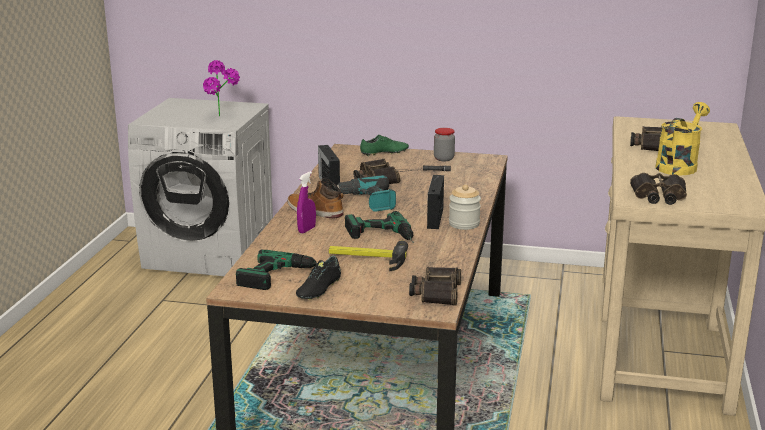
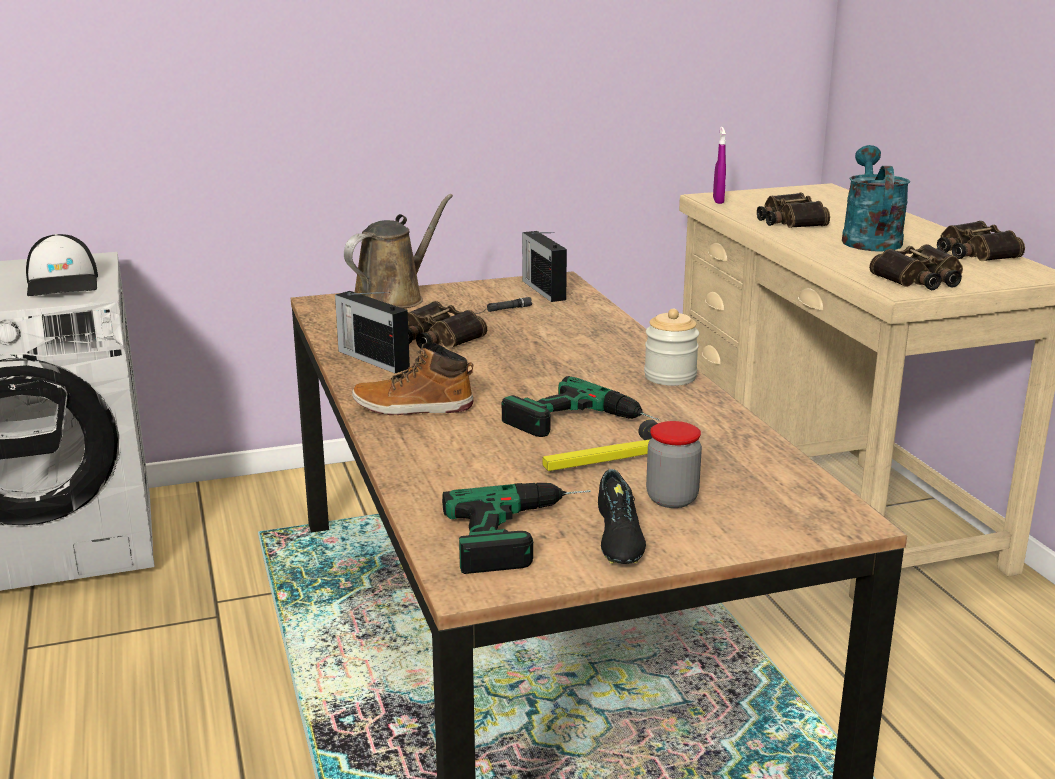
camera: 30 degrees left, 0 degrees up
potted plant [203,60,240,116] -> cap [26,234,98,296]
purple spray bottle [297,171,316,233] -> purple spray bottle moved to [713,127,726,204]
power drill [337,175,396,212] -> none
green shoe [360,135,409,157] -> brown watering can [344,194,453,309]
binoculars [409,267,461,305] -> binoculars moved to [937,221,1025,261]
radio [427,175,444,229] -> radio moved to [522,231,567,302]
jar [434,128,455,161] -> jar moved to [646,421,702,508]
yellow watering can [656,102,710,175] -> turquoise watering can [842,145,910,251]

